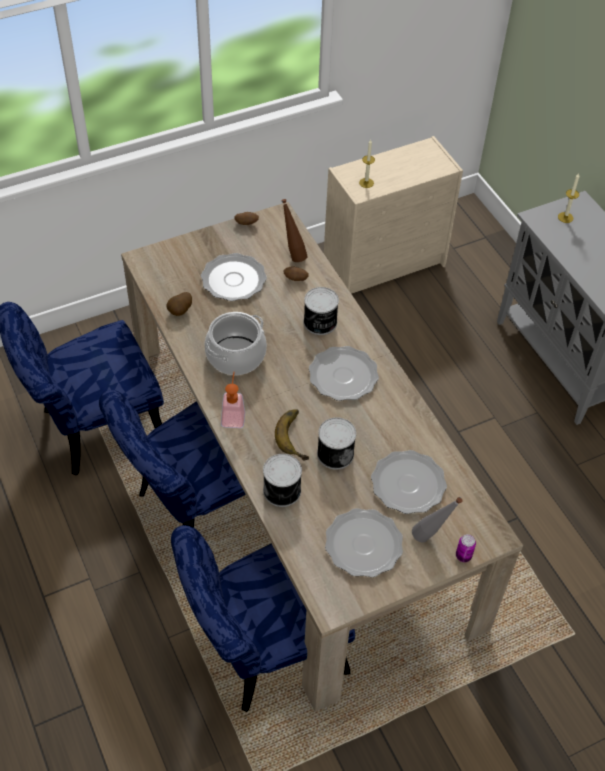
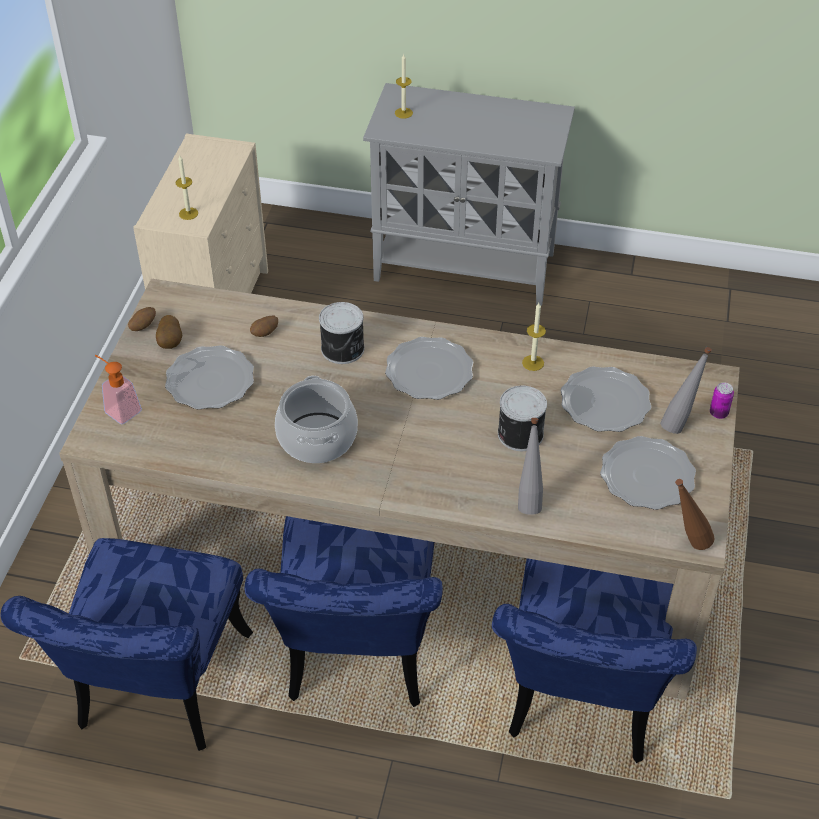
camera: 50 degrees left, 5 degrees down
potato [166,292,192,316] -> potato moved to [156,315,182,349]
soap dispenser [221,372,245,428] -> soap dispenser moved to [95,355,142,424]
can [263,454,302,507] -> grey bottle [518,418,543,515]
banana [275,409,309,461] -> none
brown bottle [282,199,307,262] -> brown bottle moved to [675,479,715,550]
none -> candle [522,303,546,371]

